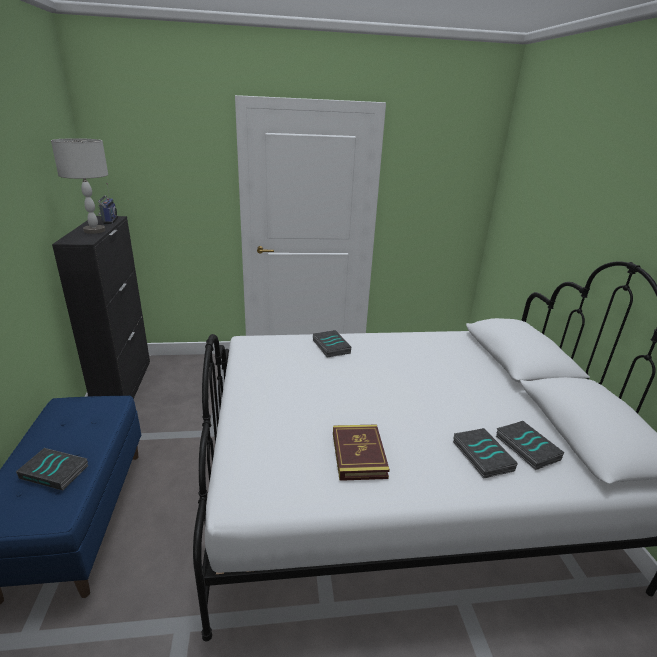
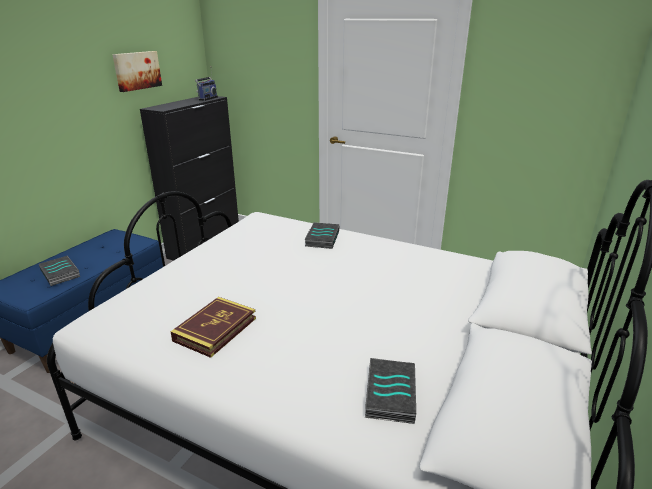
camera: 35 degrees right, 0 degrees up
grey table lamp [51,138,108,234] -> none
book [453,428,518,479] -> none
none -> picture [112,51,162,92]

